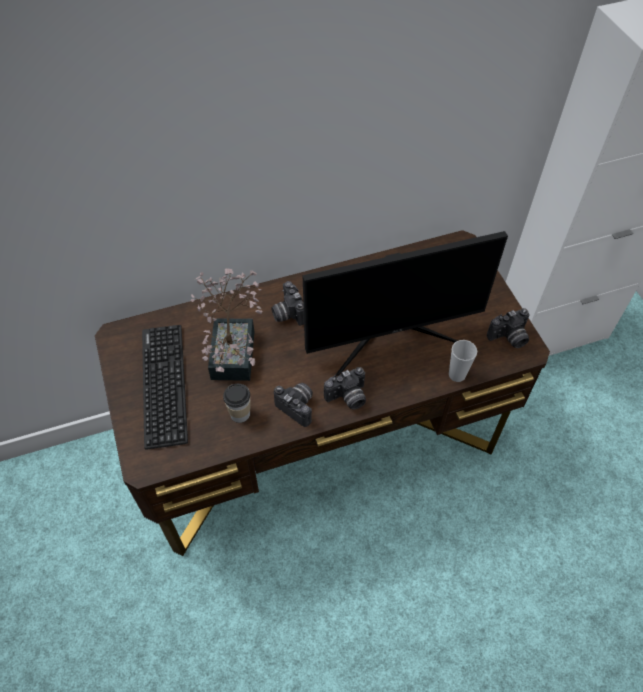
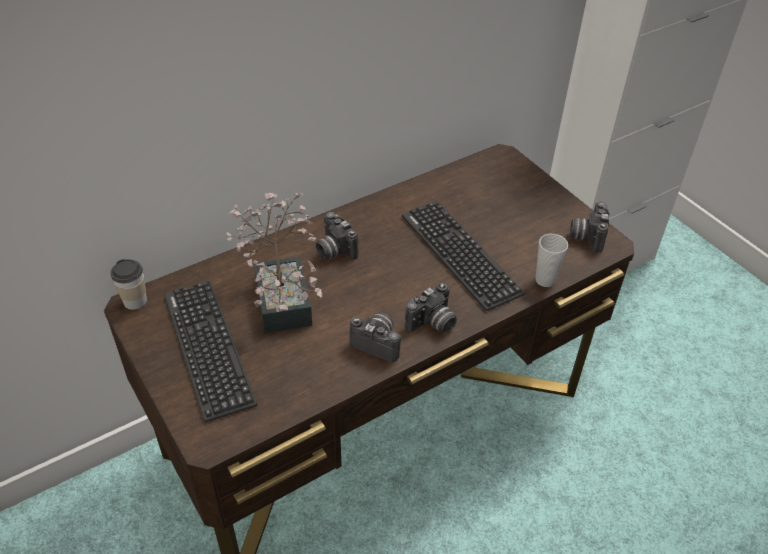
camera: 15 degrees left, 10 degrees down
cup [223,384,251,423] -> cup moved to [111,259,147,310]
monitor [302,231,508,376] -> keyboard [402,201,525,311]
camera [487,308,529,348] -> camera turned 135 degrees clockwise [570,202,610,253]

